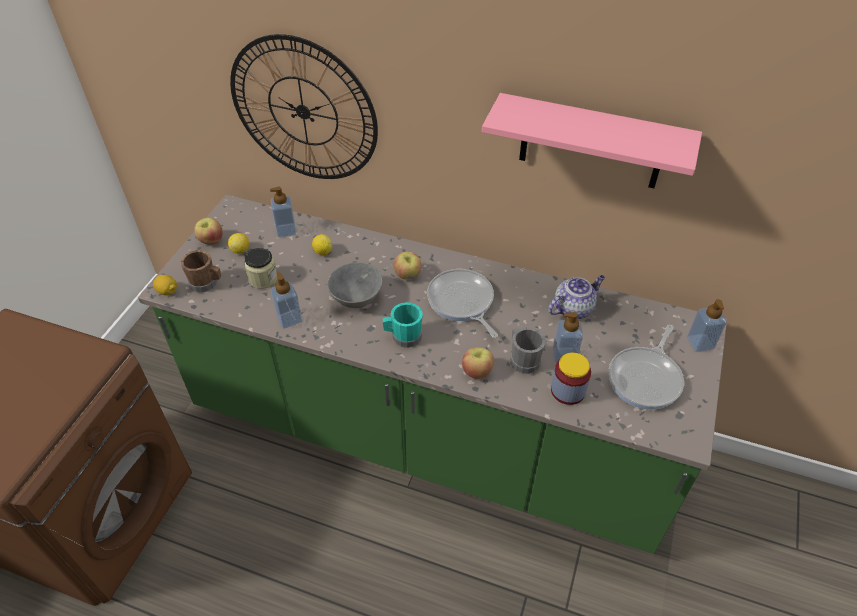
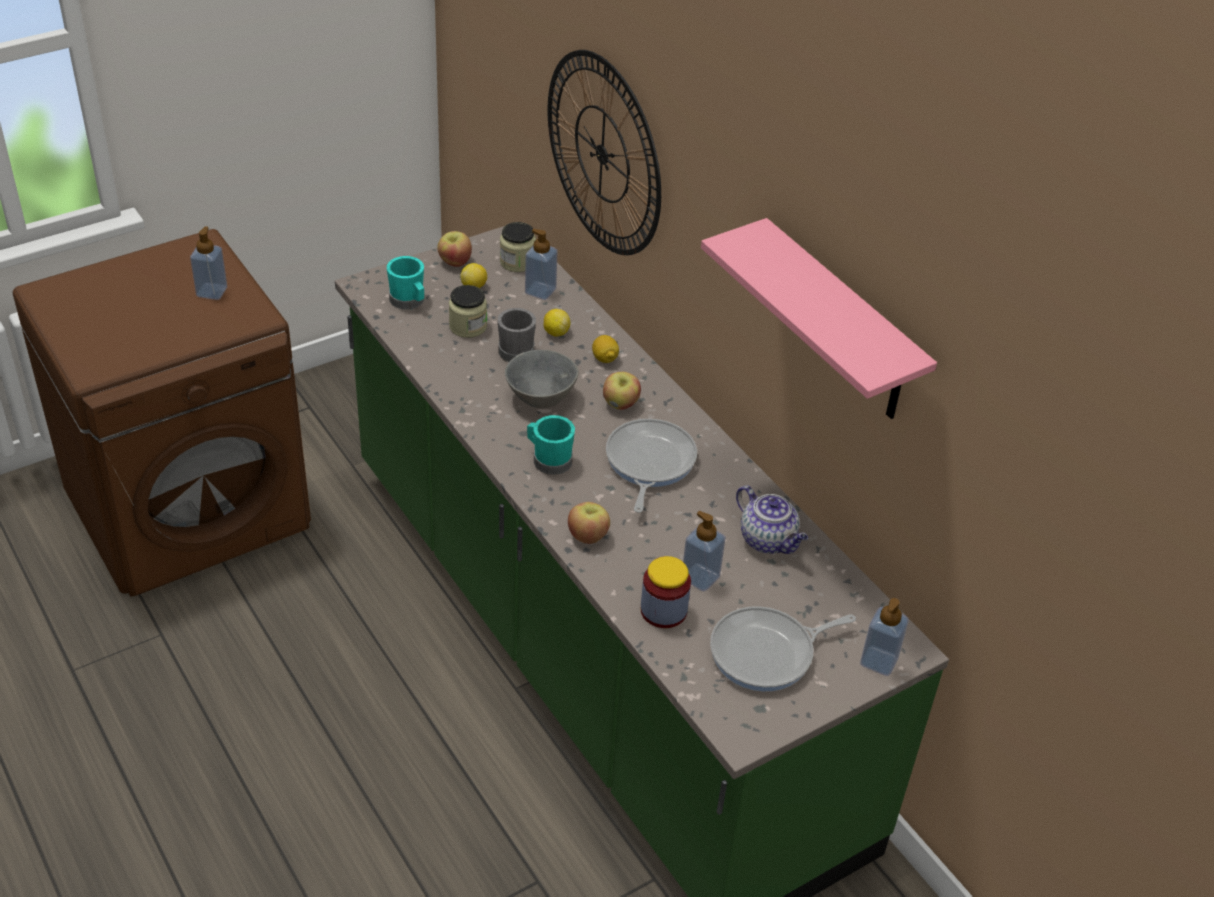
camera: 35 degrees right, 5 degrees down
lemon [153,275,177,295] -> lemon moved to [592,335,619,363]
brown mug [181,250,221,293] -> turquoise mug [387,256,424,310]
soap dispenser [271,271,302,328] -> soap dispenser moved to [190,226,227,300]
grey mug [510,327,545,374] -> grey mug moved to [498,308,536,362]
teapot [548,275,605,319] -> teapot turned 45 degrees clockwise [736,485,808,554]
none -> jar [500,222,536,272]

